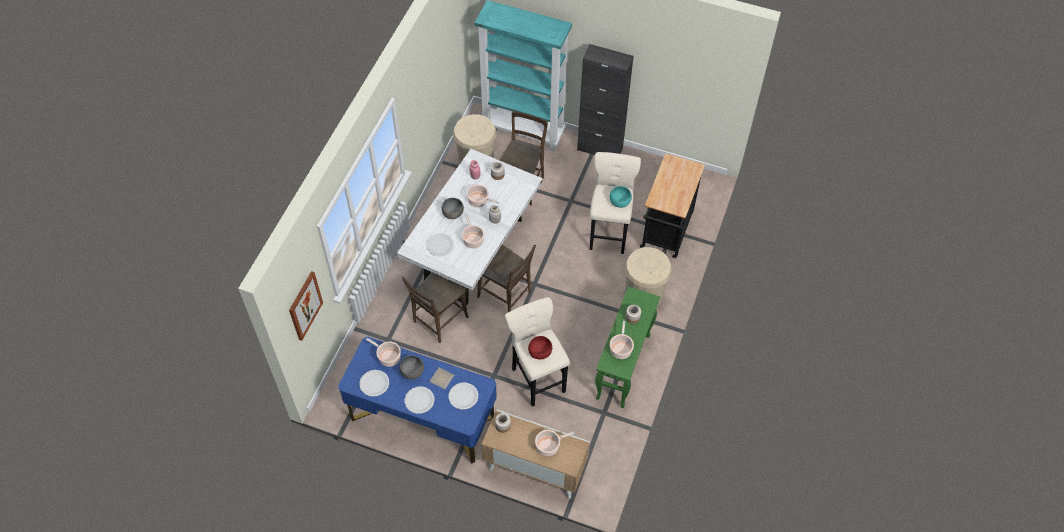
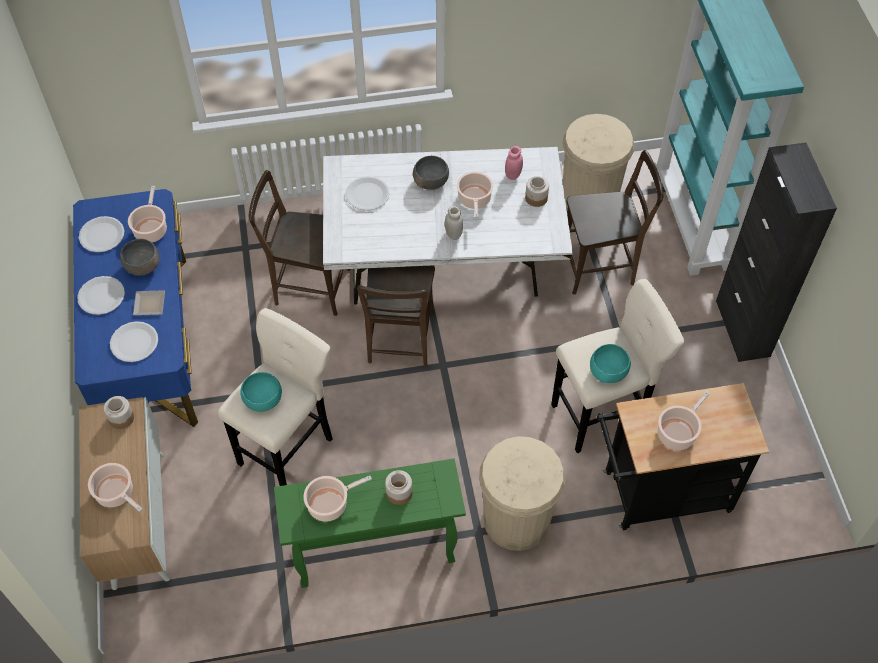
camera: 60 degrees right, 0 degrees up
picture [289,271,323,341] -> none
cooking pot [462,214,484,248] -> cooking pot moved to [658,391,710,450]
red bowl [528,336,552,359] -> turquoise bowl [240,372,282,412]

